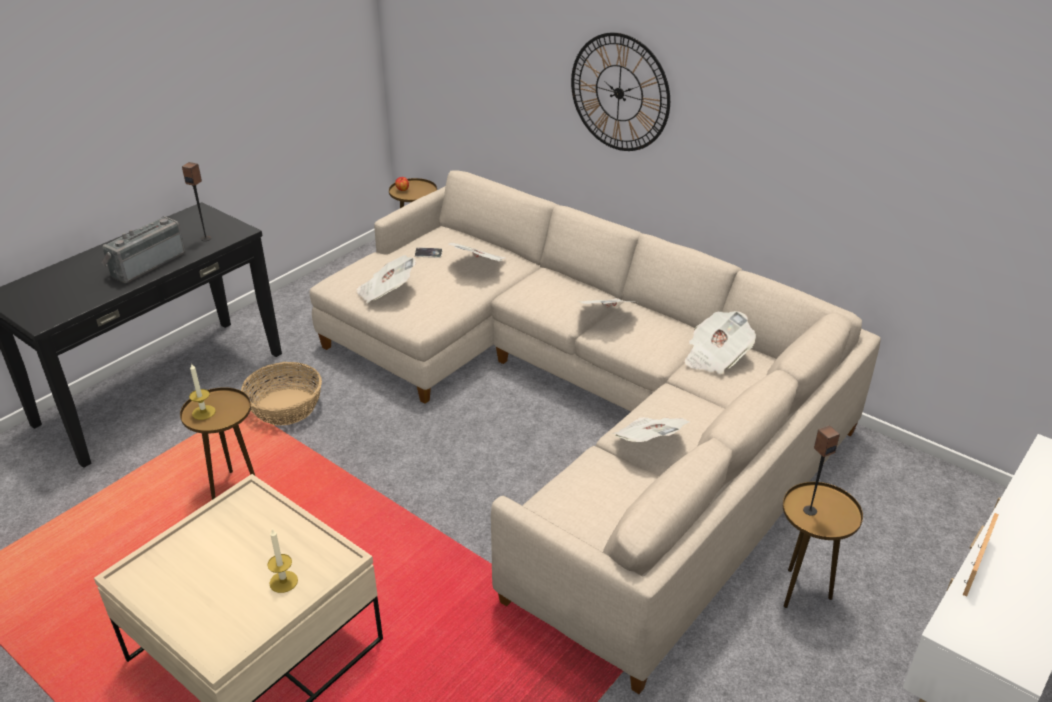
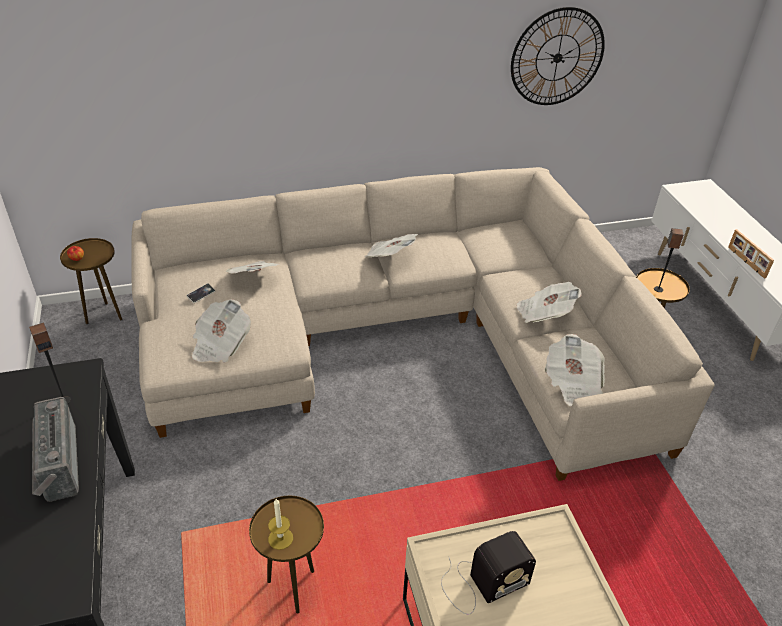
camera: 55 degrees left, 5 degrees up
basket [241,362,322,426] -> none
candle [267,529,298,593] -> none
wall clock [571,32,670,151] -> wall clock moved to [511,7,605,105]
newspaper [685,311,756,374] -> newspaper moved to [545,334,605,407]
none -> radio [441,531,536,615]

